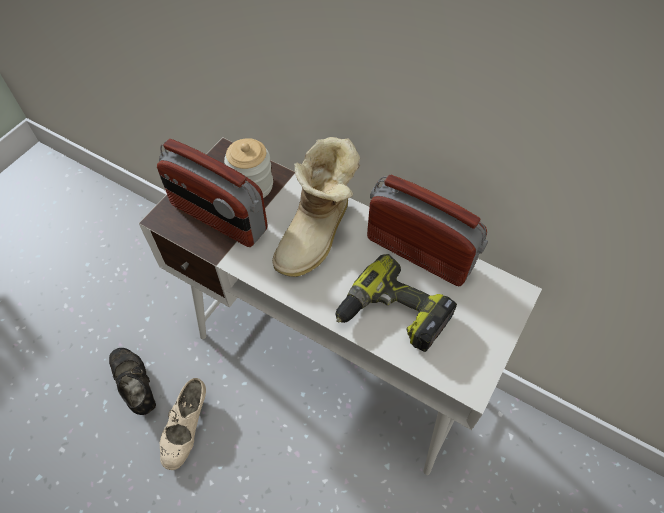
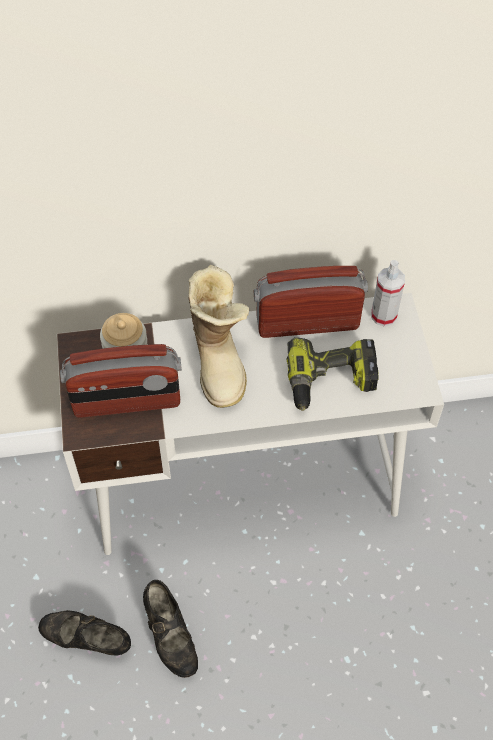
camera: 40 degrees left, 0 degrees up
beige shoe [160,378,206,470] -> black shoe [143,580,198,678]
none -> spray bottle [371,260,405,326]

